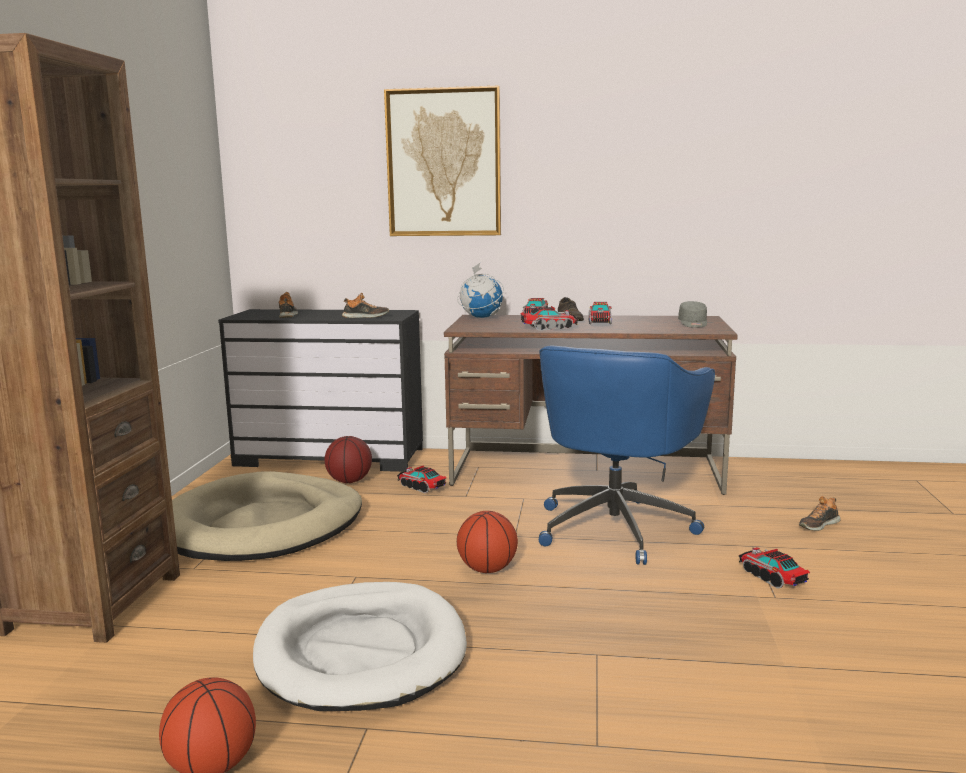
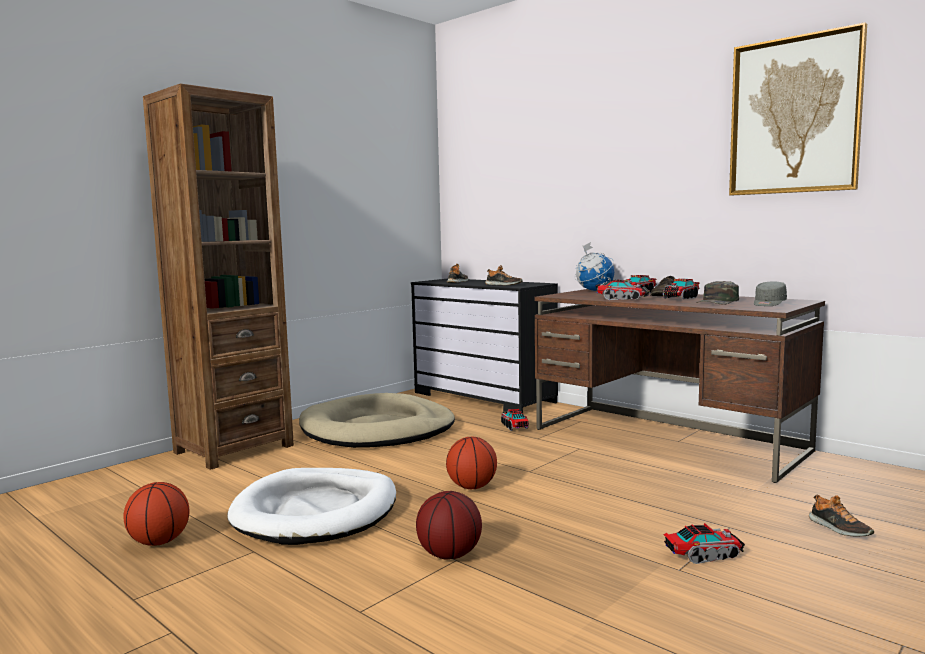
camera: 35 degrees right, 5 degrees down
basketball [325,436,372,483] -> basketball moved to [416,491,482,560]
picture [384,86,501,236] -> picture moved to [729,22,867,195]
blue office chair [539,345,715,565] -> none
toy truck [739,547,810,588] -> toy truck turned 75 degrees clockwise [664,523,745,564]
shoe [799,496,841,531] -> shoe turned 120 degrees counterclockwise [809,495,874,537]
none -> green cap [696,281,739,305]

